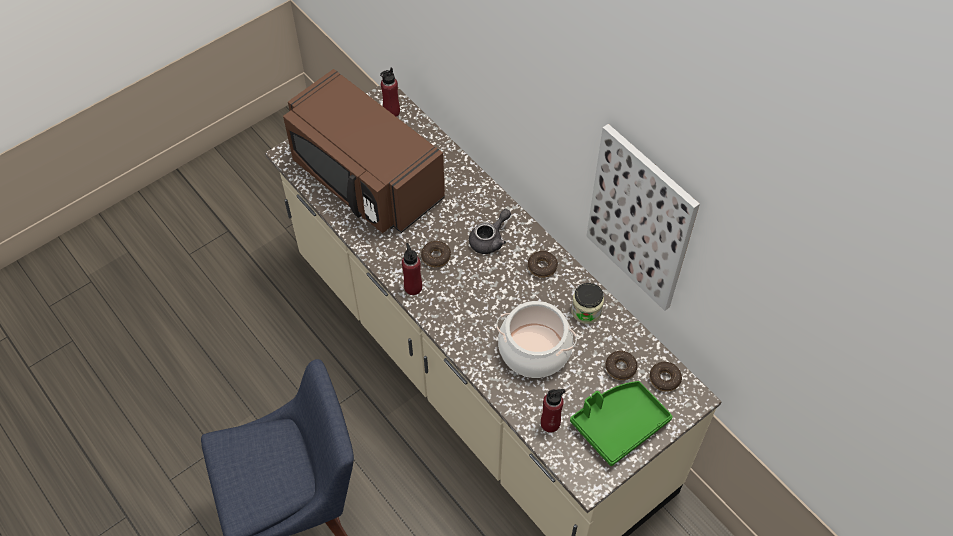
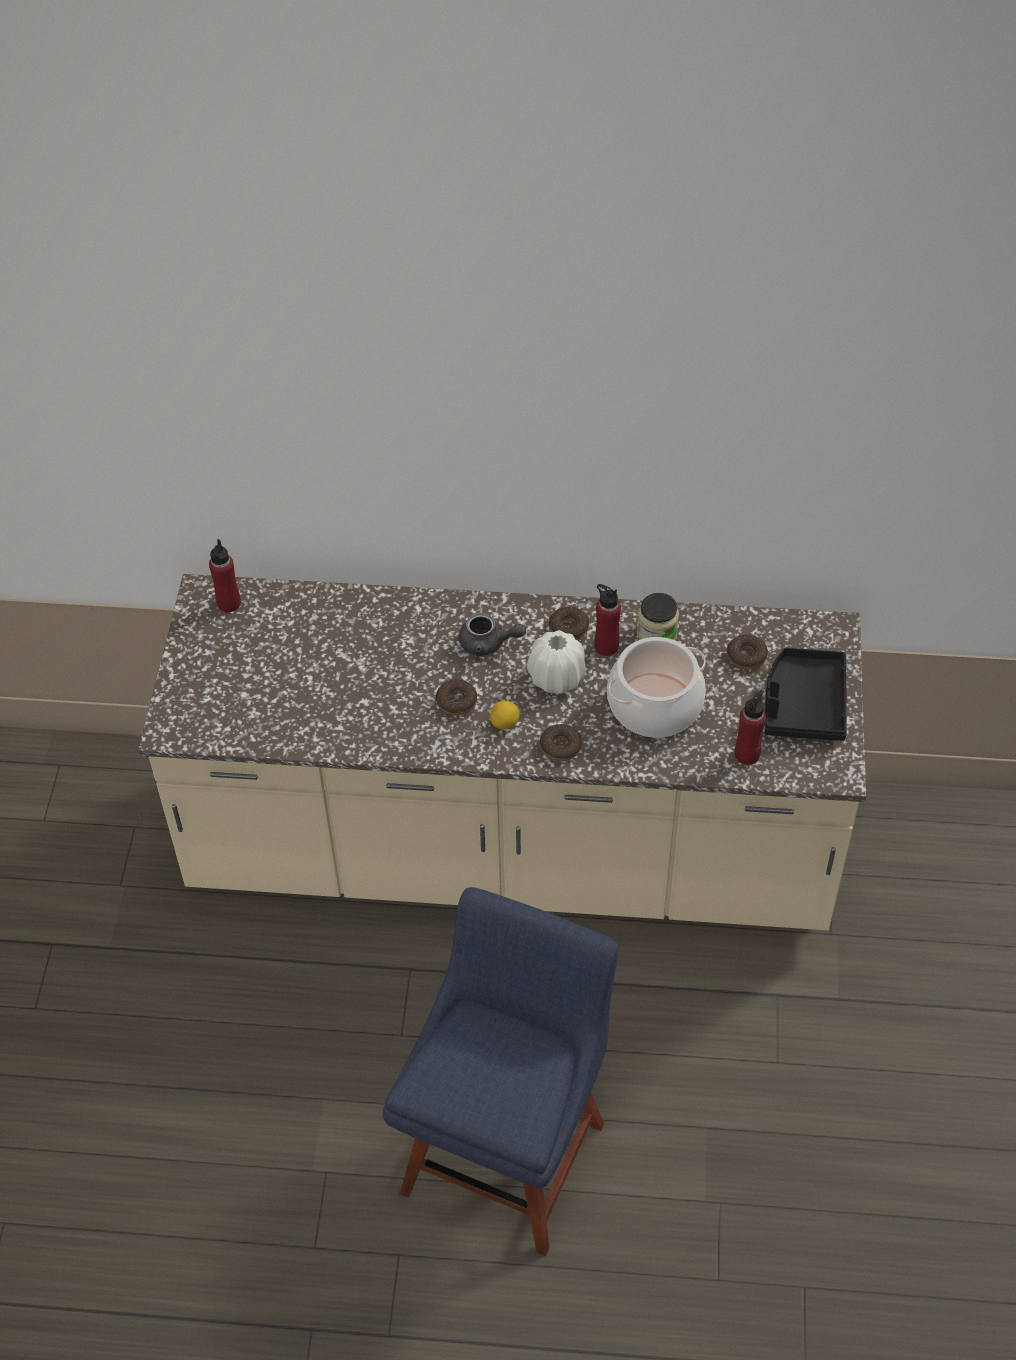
camera: 45 degrees left, 5 degrees down
brown microwave [283,69,445,233] -> none
red bottle [402,243,422,295] -> red bottle moved to [595,584,621,656]
grey teapot [469,209,511,254] -> grey teapot turned 105 degrees clockwise [459,613,526,656]
green tray [570,381,673,466] -> black tray [765,648,847,741]
picture [586,124,700,311] -> none
donut [650,362,682,392] -> donut moved to [540,724,582,761]
none -> lemon [490,701,520,730]
none -> white vase [527,630,586,693]

